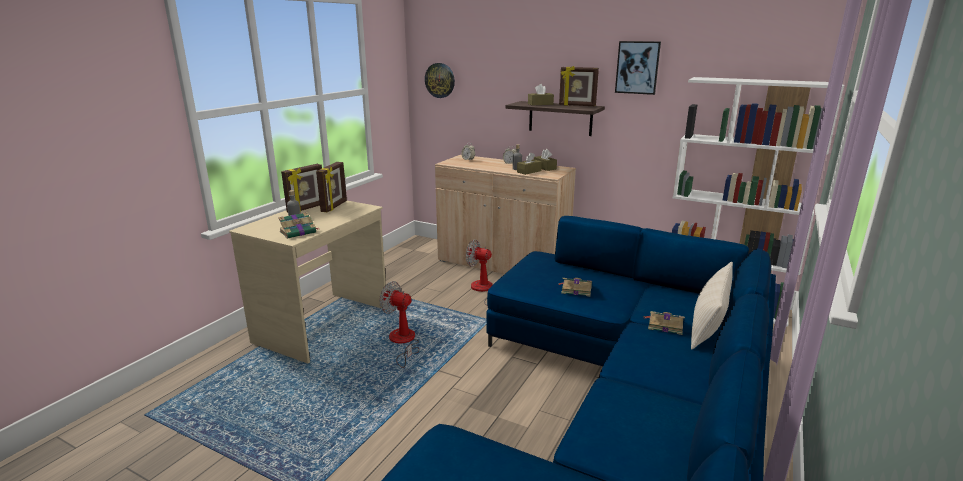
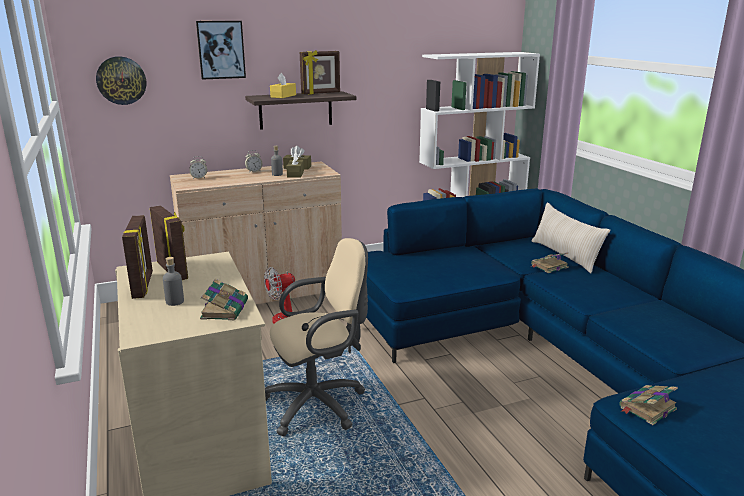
camera: 50 degrees left, 0 degrees up
fan [379,281,420,368] -> beige office chair [265,238,368,436]
brown tissue box [528,84,554,105] -> yellow tissue box [270,73,296,98]
book [557,278,592,296] -> book moved to [619,385,678,425]
picture [615,41,661,95] -> picture moved to [196,21,246,80]

